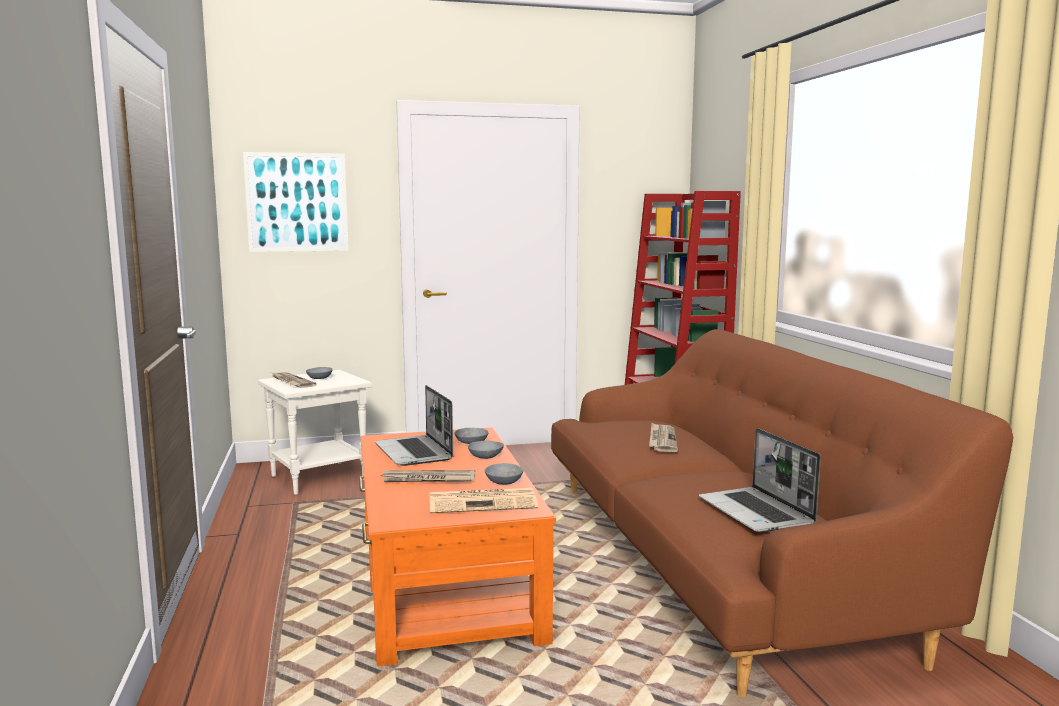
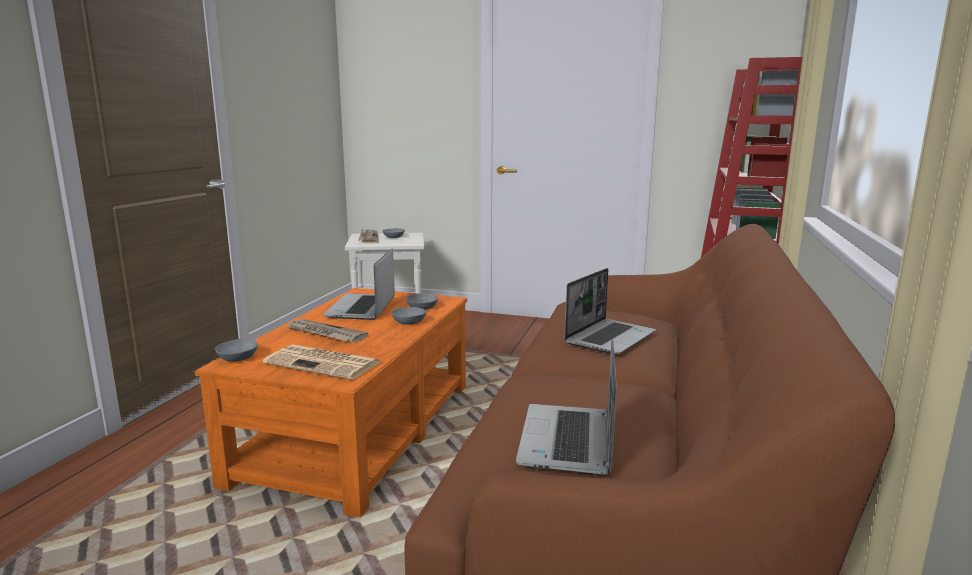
camera: 30 degrees right, 5 degrees up
picture [243,152,349,252] -> none
grey bowl [485,463,523,485] -> grey bowl moved to [215,339,258,362]
newspaper [649,423,678,452] -> laptop [564,268,656,354]

